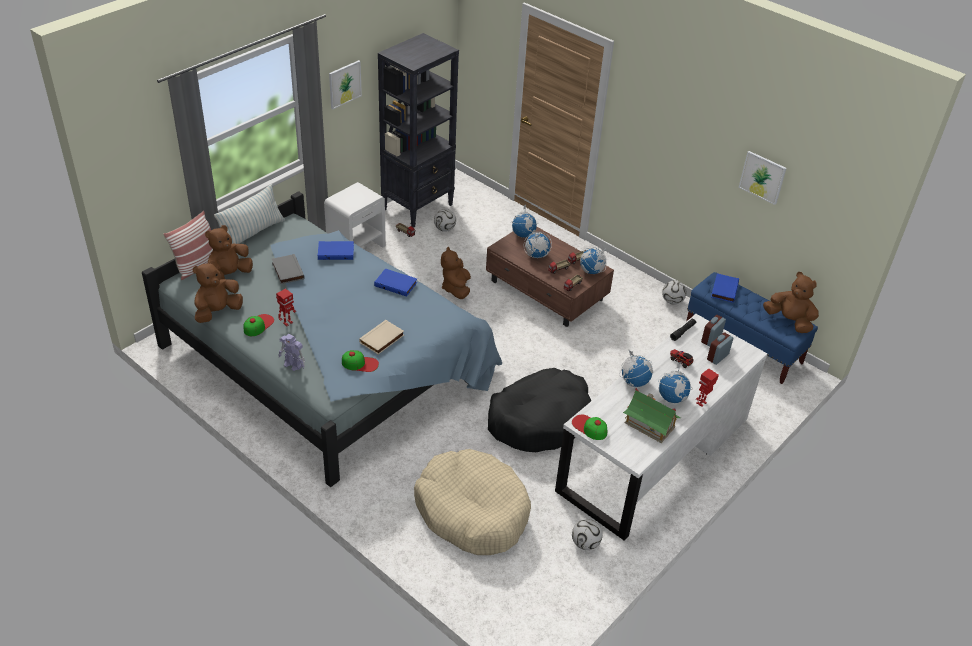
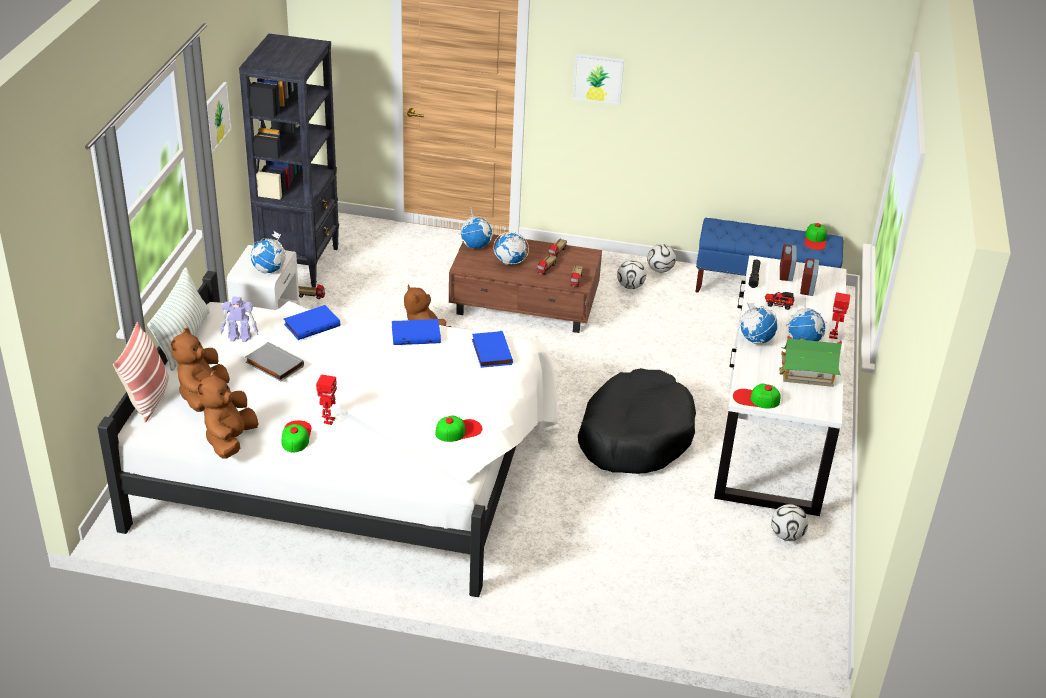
camera: 30 degrees left, 5 degrees down
blue bed [142,191,502,487] -> white bed [97,271,559,597]
toy robot [278,334,305,371] -> toy robot moved to [220,296,258,342]
beige book [359,320,404,354] -> none
beige dog bed [414,449,531,555] -> none
football [434,209,456,232] -> football moved to [617,260,646,289]
globe [580,245,607,274] -> globe moved to [251,231,287,274]
blue book [711,273,739,303] -> blue book moved to [472,331,513,368]
picture [739,151,787,205] -> picture moved to [573,54,624,105]
brown plush toy [763,272,819,333] -> cap [805,223,827,250]

